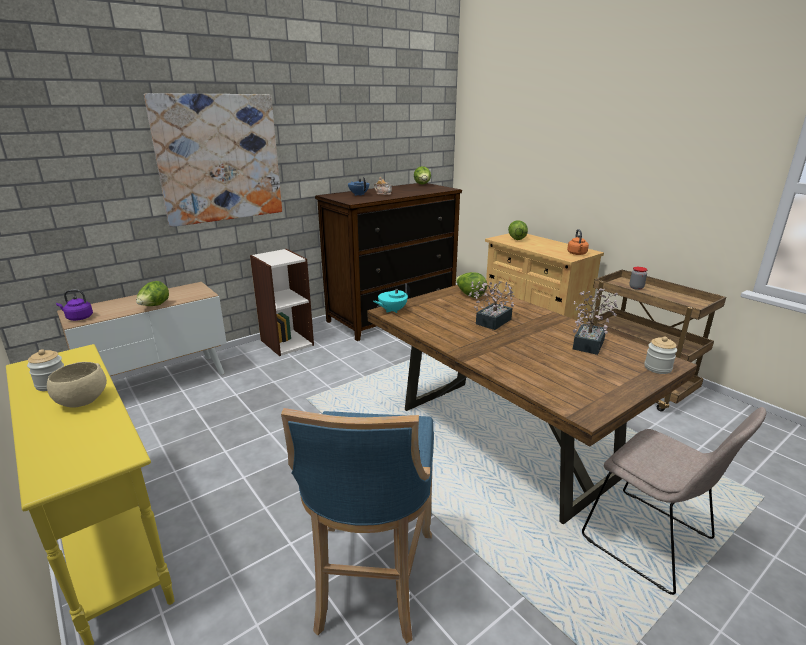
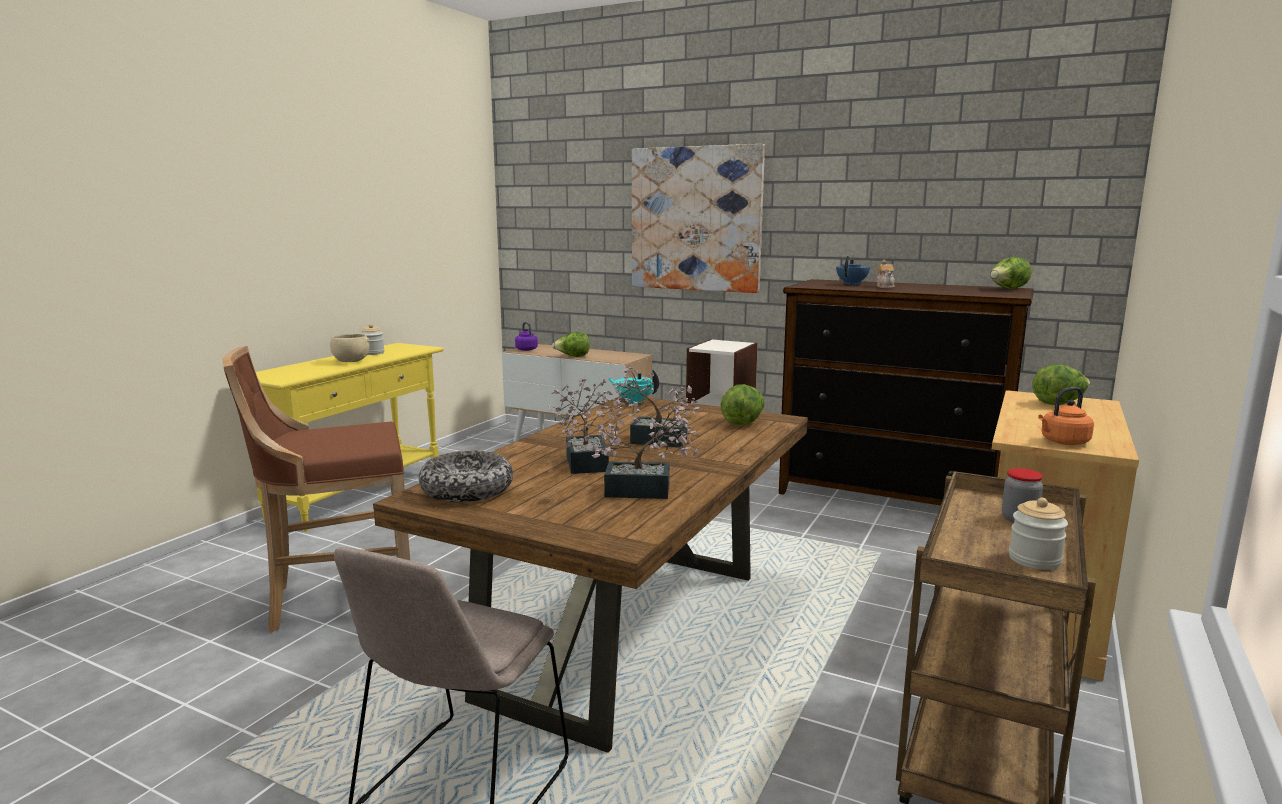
camera: 65 degrees right, 10 degrees down
blue stool [281,408,434,643] -> brown stool [222,346,410,632]
jar [644,337,677,374] -> jar moved to [1009,498,1068,570]
none -> bowl [419,451,513,502]
none -> potted plant [548,377,618,474]

